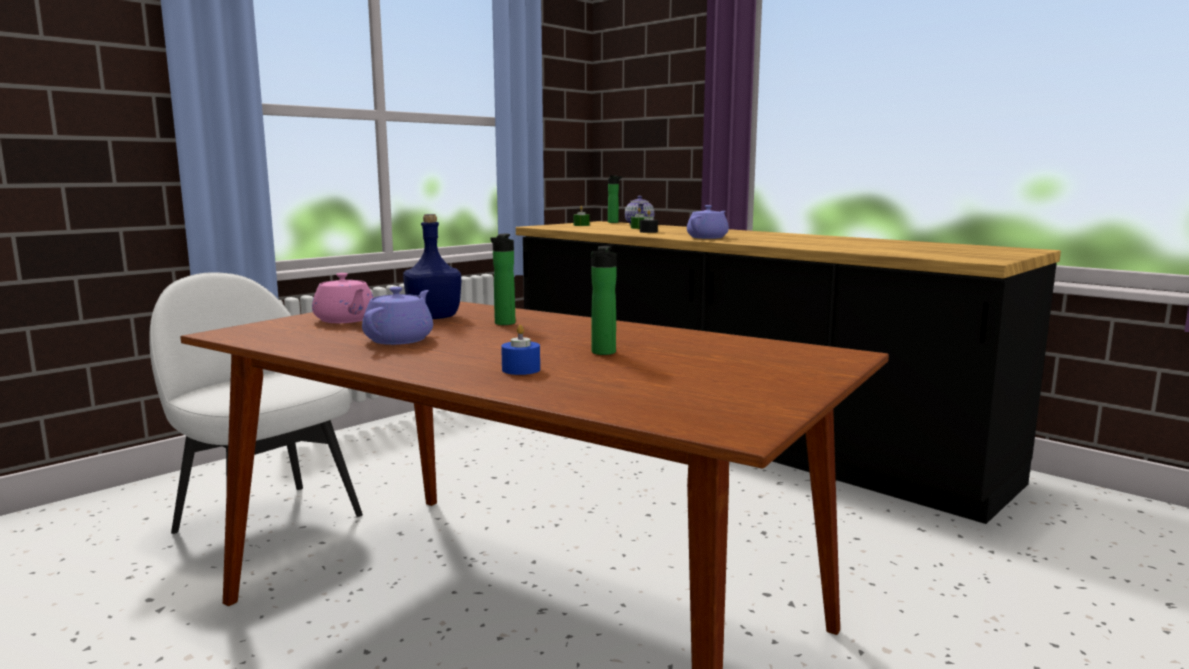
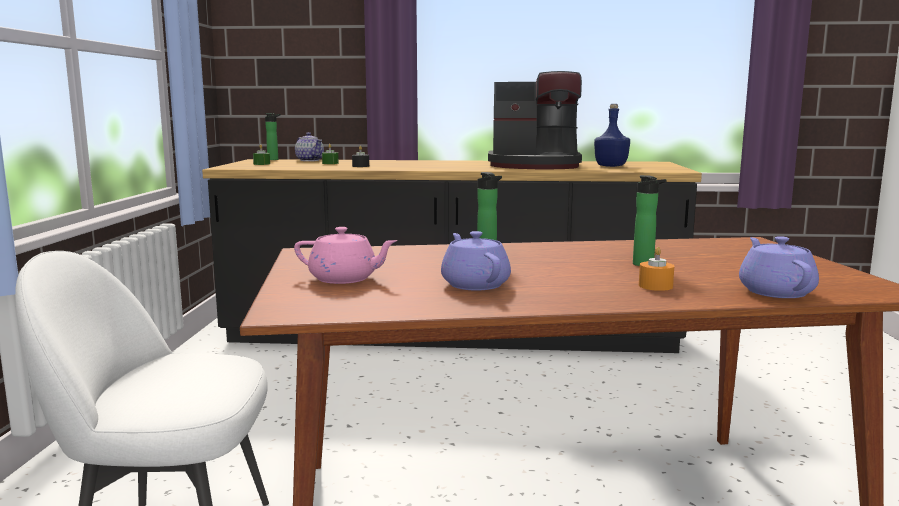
camera: 40 degrees left, 0 degrees up
blue bottle [403,214,461,319] -> blue bottle moved to [594,104,630,167]
blue candle [501,325,540,375] -> orange candle [639,247,674,291]
purple teapot [687,205,729,239] -> purple teapot moved to [739,236,819,298]
none -> coffee machine [488,71,582,169]

